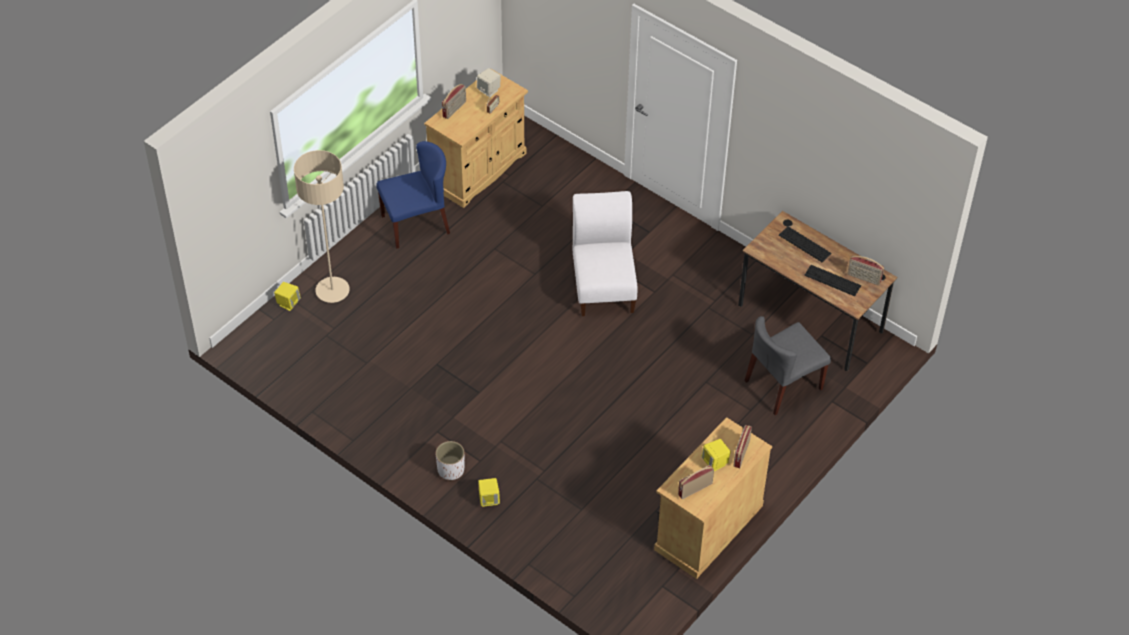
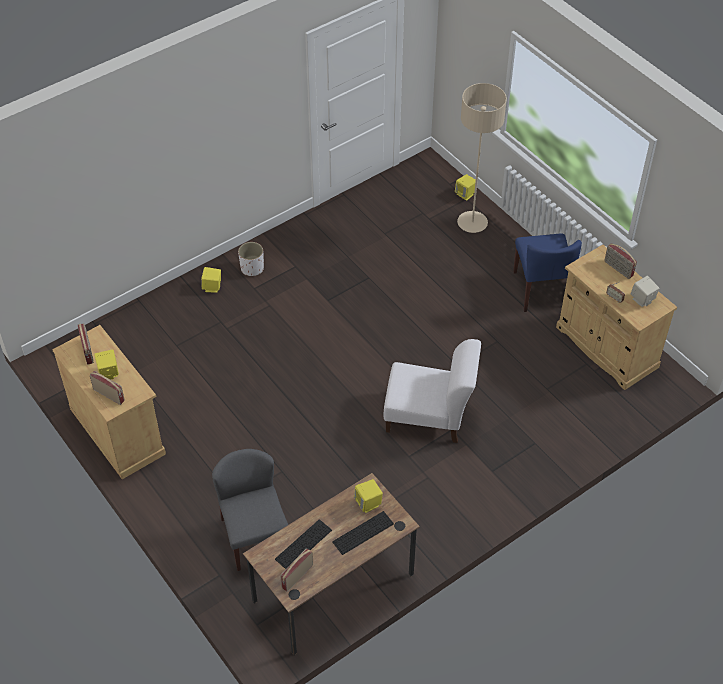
camera: 105 degrees right, 0 degrees up
none -> yellow speaker [354,479,383,513]

